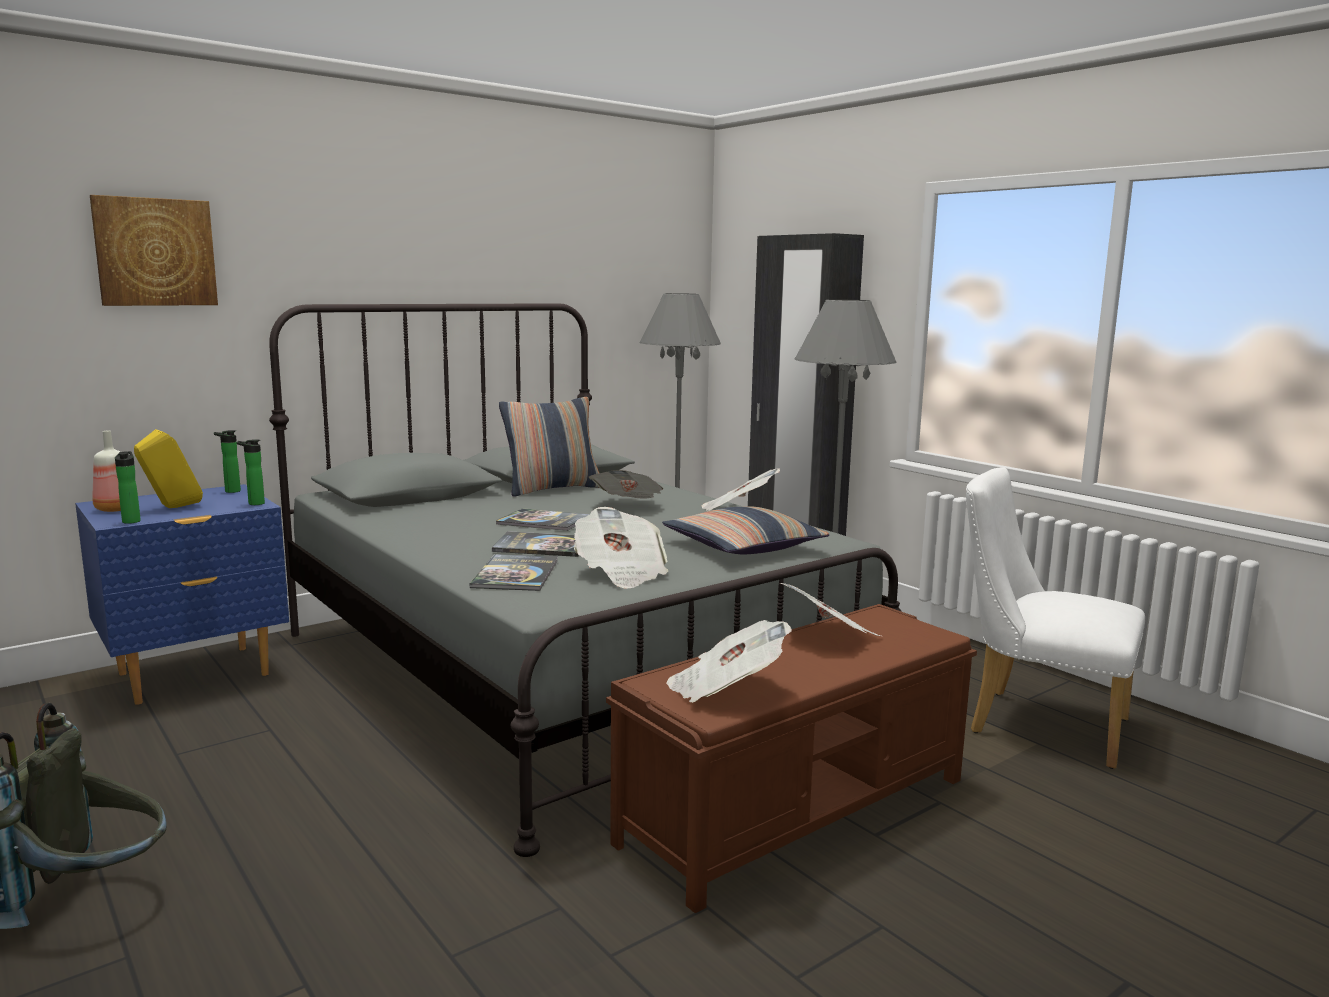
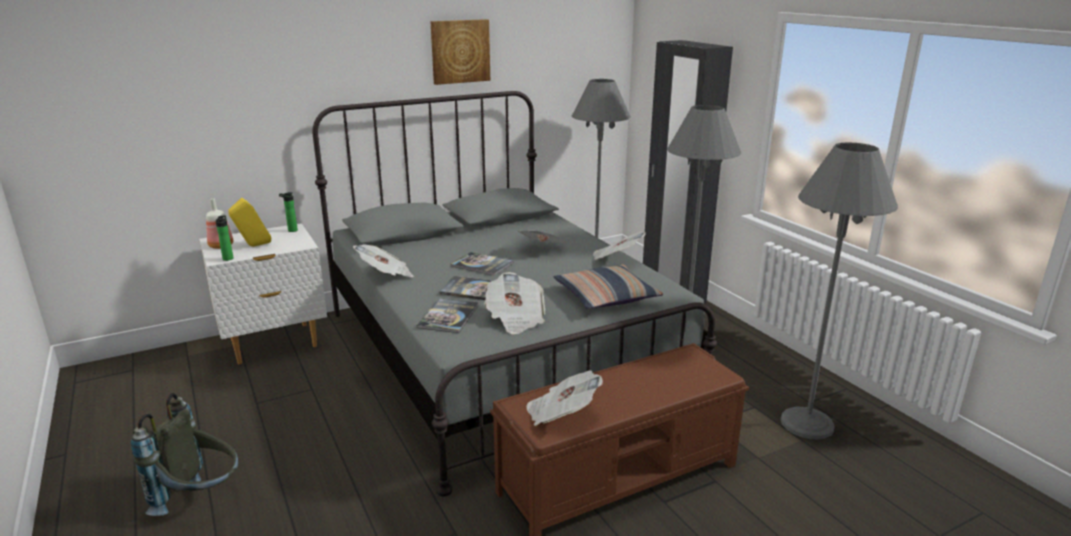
camera: 10 degrees right, 10 degrees up
blue nightstand [75,484,289,705] -> white nightstand [199,223,327,364]
picture [90,195,218,306] -> picture moved to [430,19,490,85]
bottle [237,439,265,505] -> none
pillow [499,397,599,497] -> none
newspaper [780,583,881,636] -> newspaper moved to [353,245,414,277]
white chair [966,467,1145,769] -> grey floor lamp [780,143,898,439]

